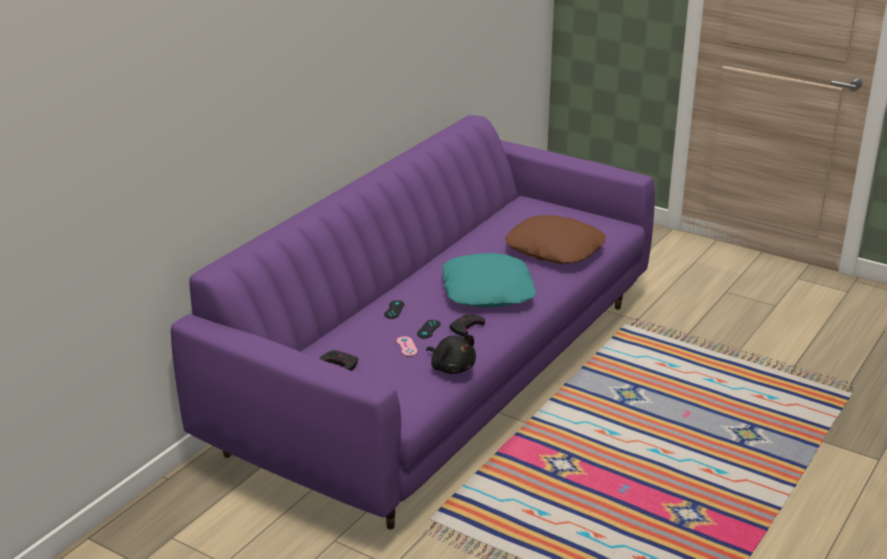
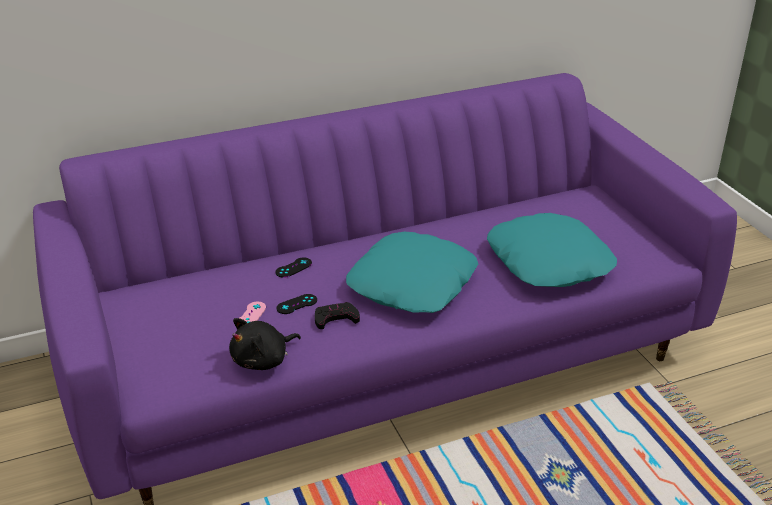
camera: 35 degrees right, 5 degrees up
black game controller [319,350,358,371] -> none
black plush toy [426,335,476,374] -> black plush toy turned 60 degrees clockwise [229,318,301,370]
brown pillow [505,215,606,264] -> turquoise pillow [487,213,617,287]

